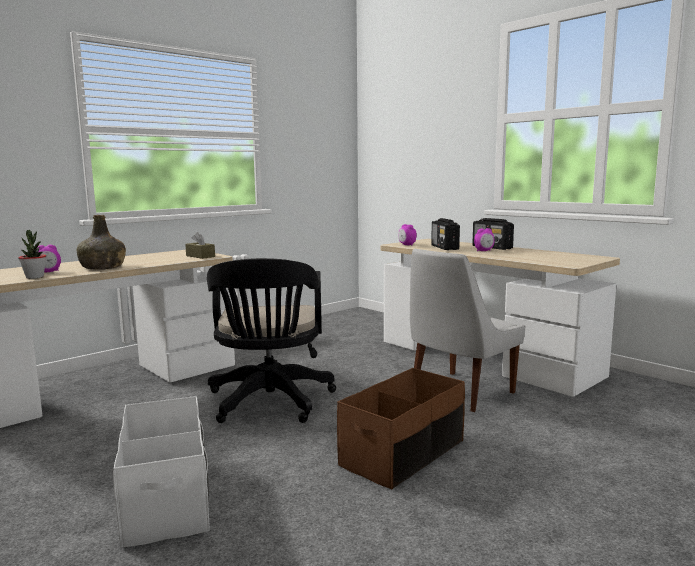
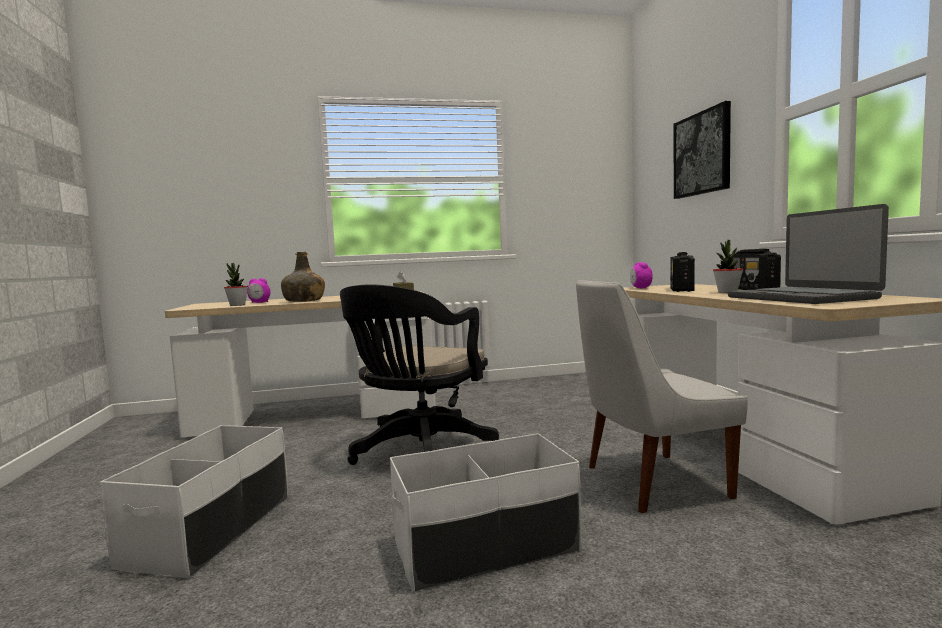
camera: 30 degrees right, 5 degrees down
brown storage box [337,368,465,489] -> white storage box [390,433,582,592]
alarm clock [474,228,495,251] -> potted plant [713,240,743,293]
none -> picture [674,101,731,199]
none -> laptop [728,204,889,304]

